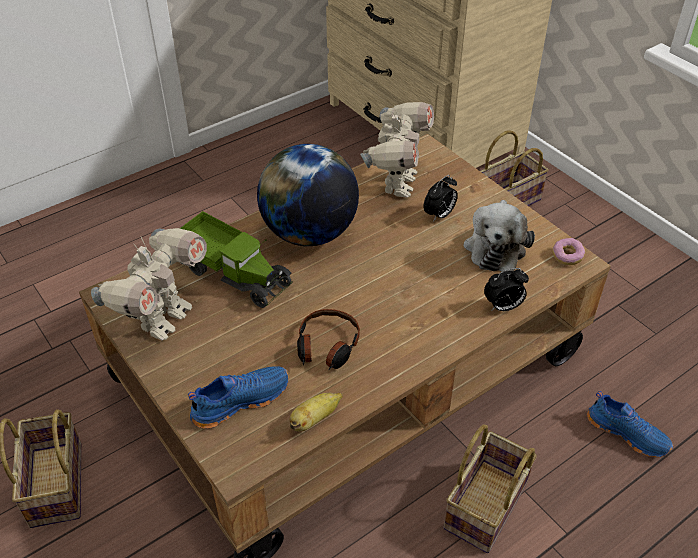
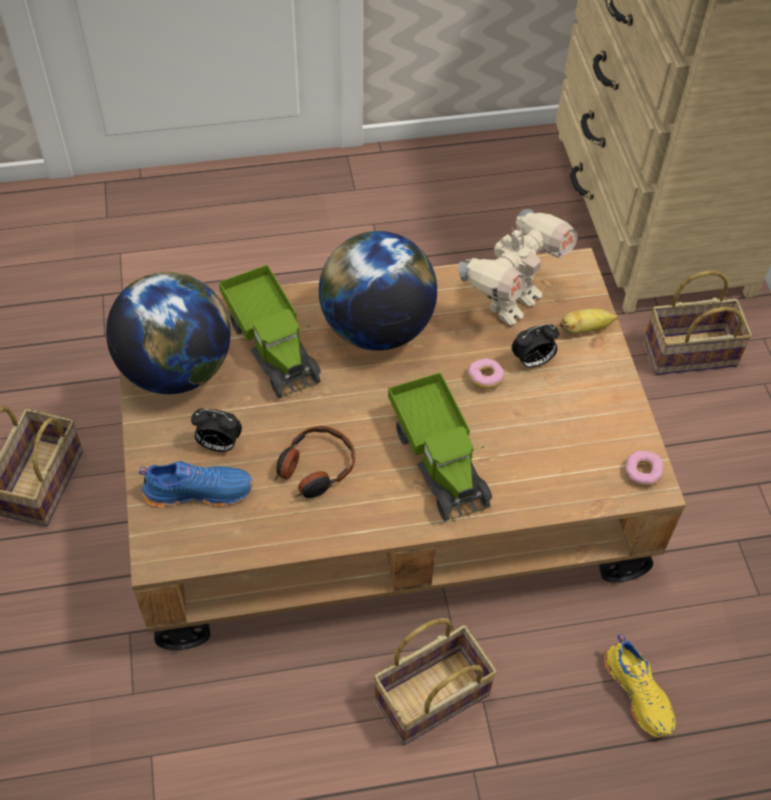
camera: 25 degrees right, 10 degrees up
toy robot [91,228,207,341] -> globe [106,271,231,394]
banana [290,393,343,432] -> banana moved to [560,308,618,334]
plush toy [463,200,535,272] -> none
alarm clock [484,268,529,311] -> alarm clock moved to [191,409,242,452]
blue shoe [587,391,673,457] -> yellow shoe [604,634,676,738]
none -> toy truck [388,372,492,522]
none -> donut [467,359,504,389]

